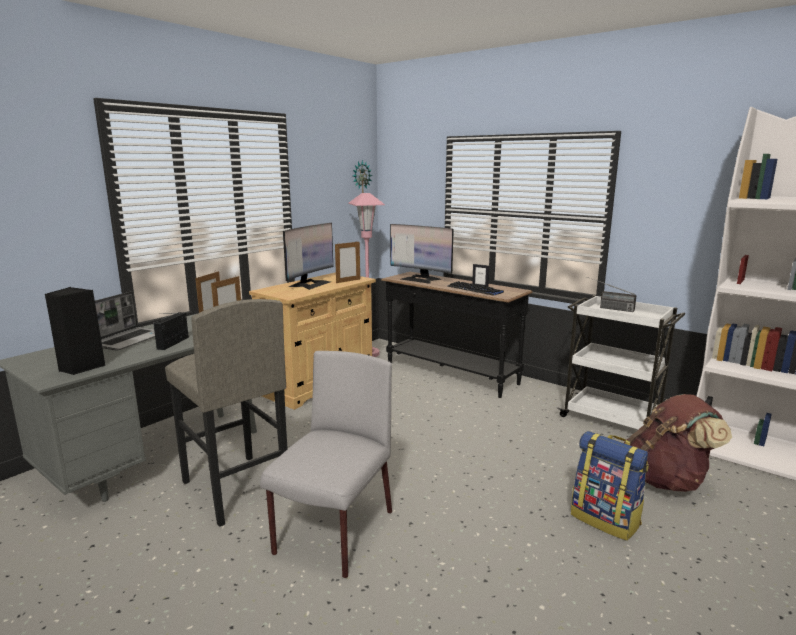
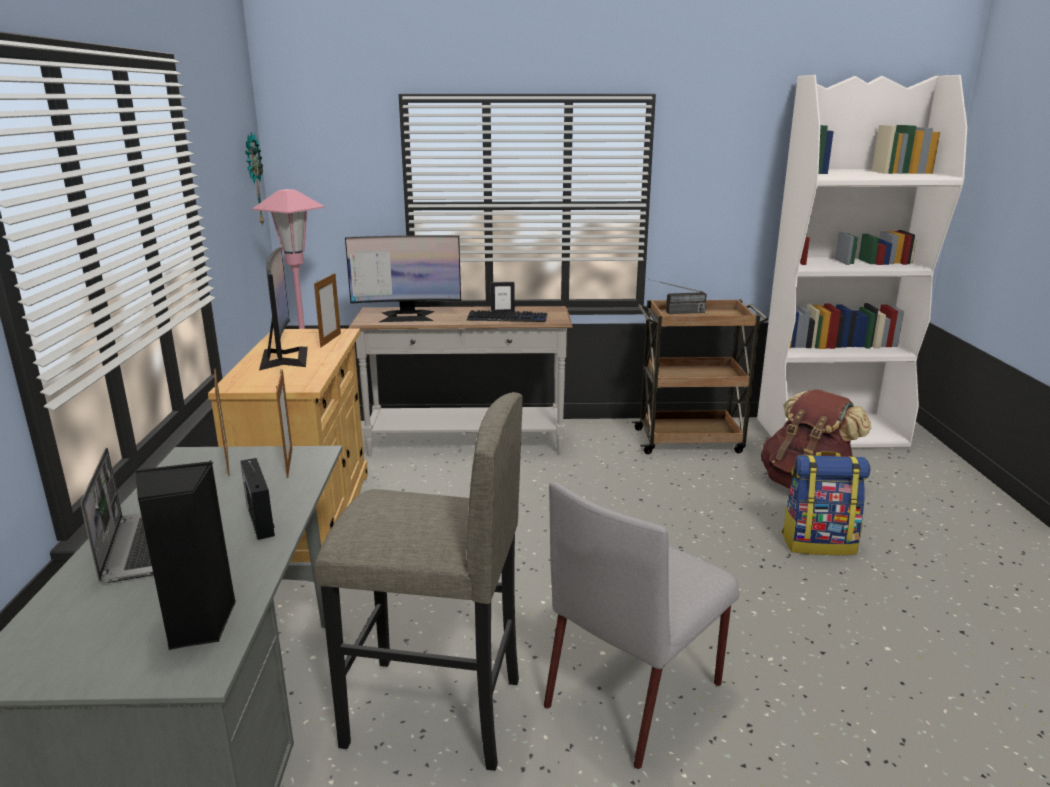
camera: 40 degrees left, 5 degrees up
grey chair [260,351,392,578] -> grey chair turned 120 degrees counterclockwise [544,482,740,769]
black console table [381,272,533,398] -> white console table [348,306,573,456]
white cart [557,295,685,430] -> brown cart [631,299,768,454]

